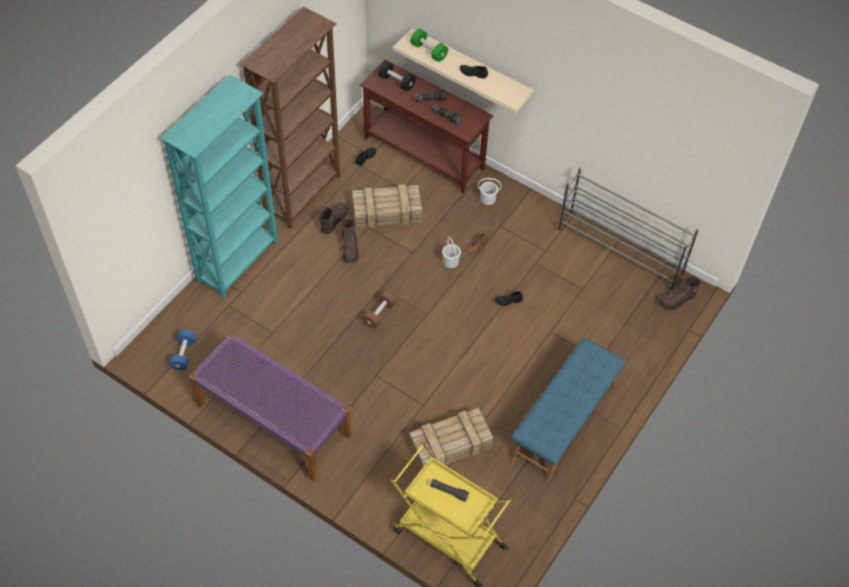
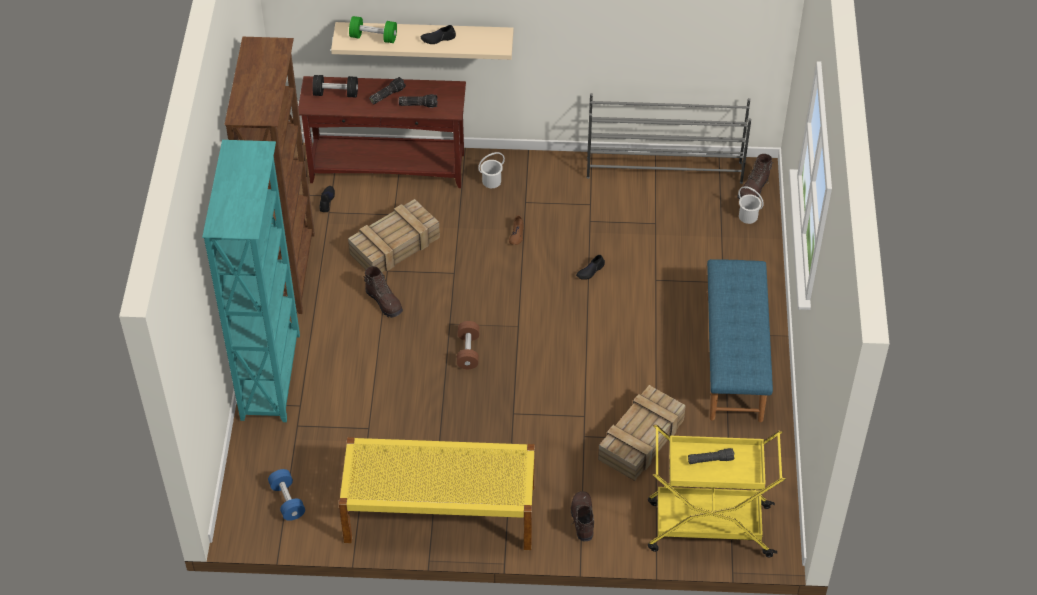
camera: 30 degrees left, 5 degrees down
purple bench [189,332,352,482] -> yellow bench [339,437,535,550]
brown boot [318,203,348,234] -> brown boot moved to [571,491,594,541]
white bucket [442,237,461,268] -> white bucket moved to [738,186,764,224]

